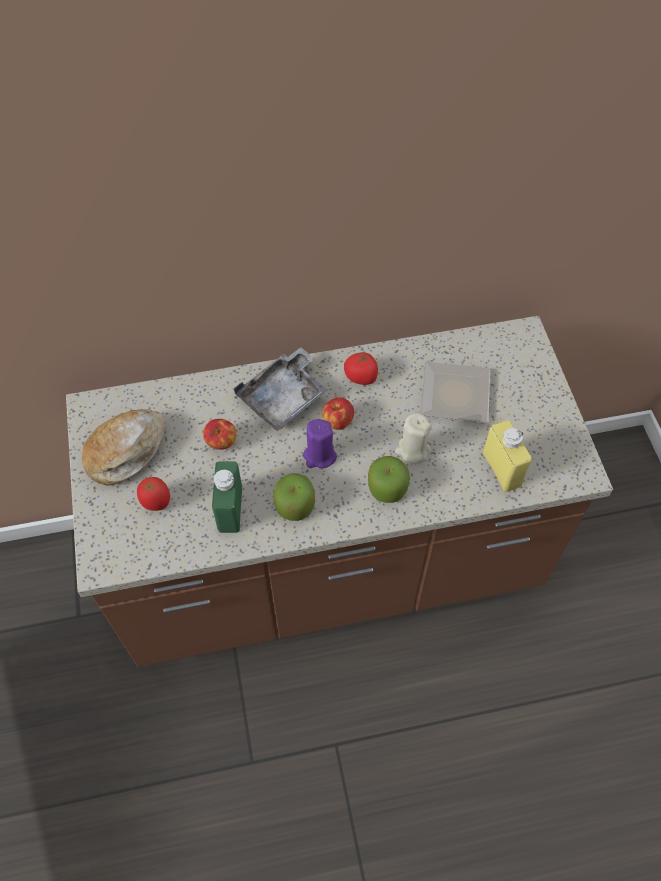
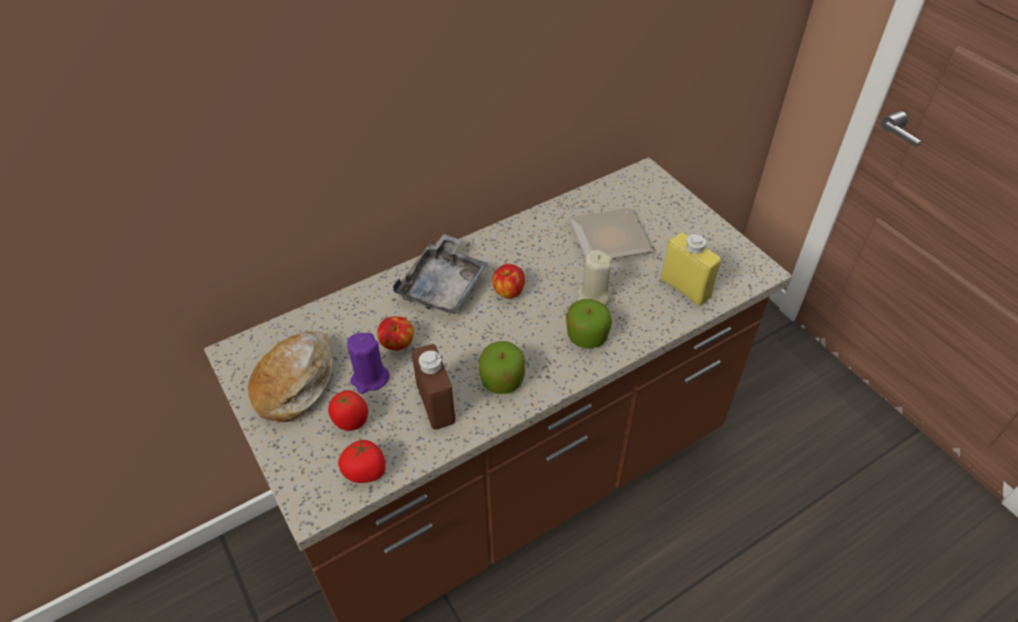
camera: 20 degrees left, 10 degrees down
green bottle [212,461,242,533] -> brown bottle [412,344,455,430]
purple candle [303,419,337,468] -> purple candle moved to [347,333,389,394]
tomato [344,352,378,385] -> tomato moved to [338,438,385,483]

